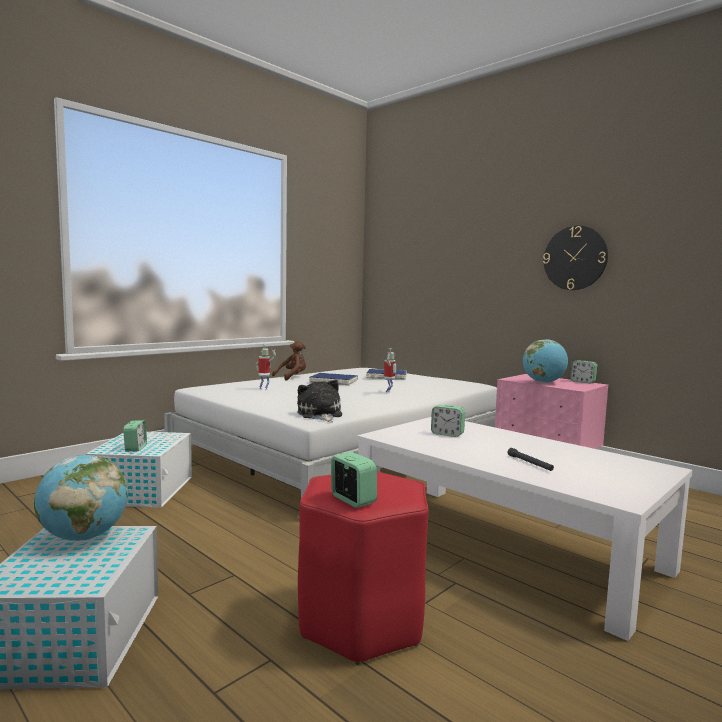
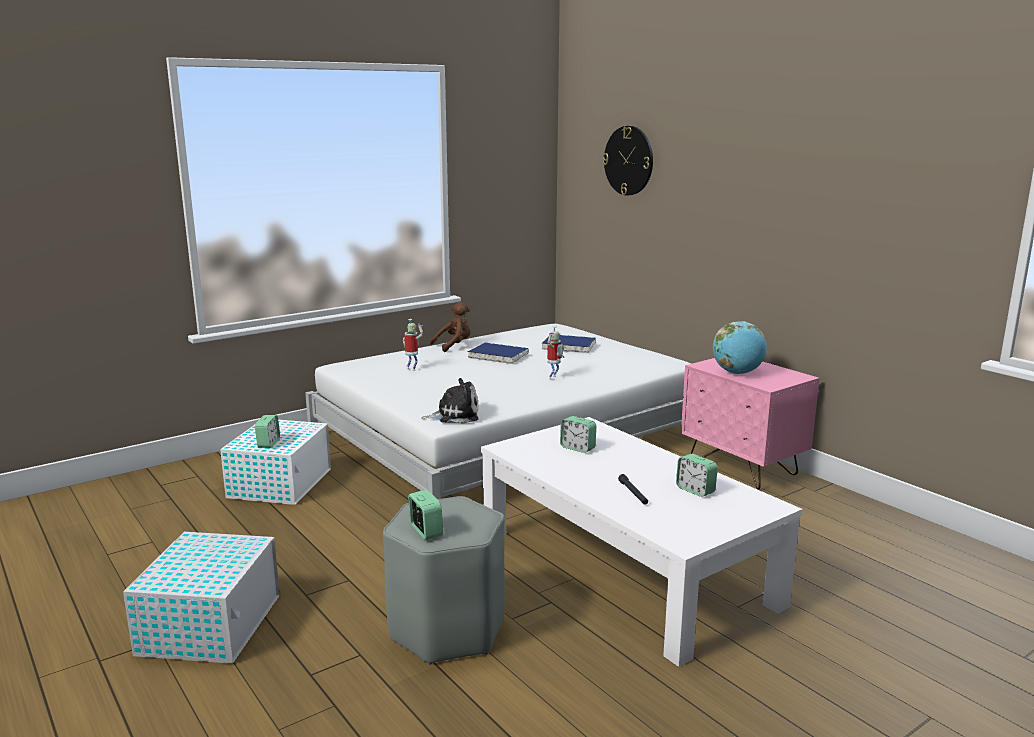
camera: 10 degrees right, 10 degrees up
globe [34,455,128,541] -> none
plush toy [297,379,342,422] -> plush toy turned 90 degrees clockwise [421,378,479,424]
red stool [298,471,429,665] -> grey stool [383,496,505,665]
wall clock [543,226,608,290] -> wall clock moved to [603,126,653,195]
alarm clock [570,360,597,384] -> alarm clock moved to [676,454,718,497]

